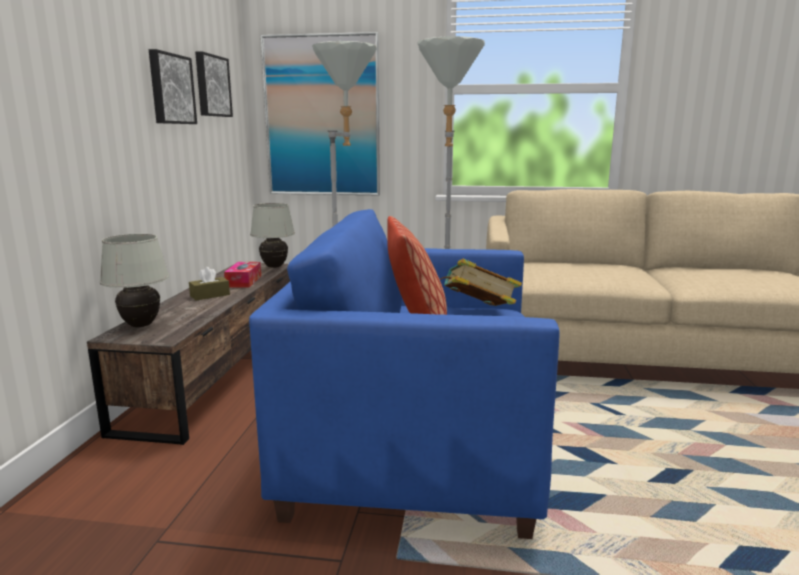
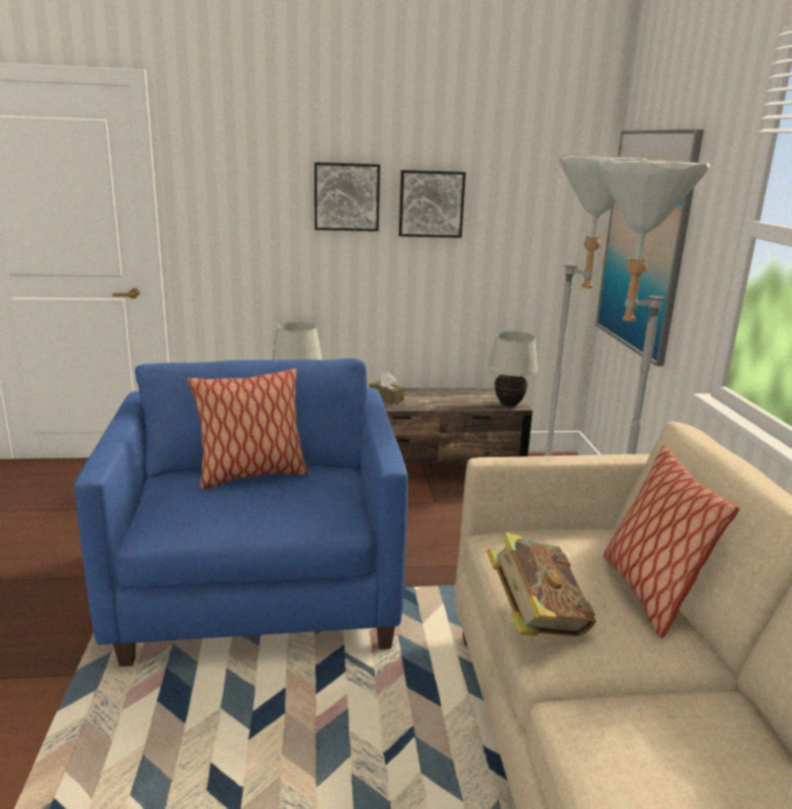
camera: 75 degrees right, 5 degrees up
picture [195,51,233,117] -> picture moved to [314,162,380,231]
tissue box [224,262,261,288] -> none
book [440,259,522,306] -> book moved to [487,533,596,636]
none -> pillow [604,445,739,638]

